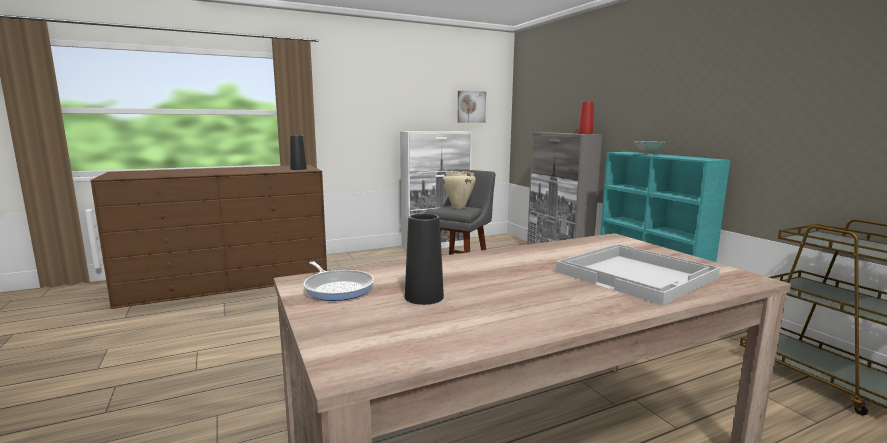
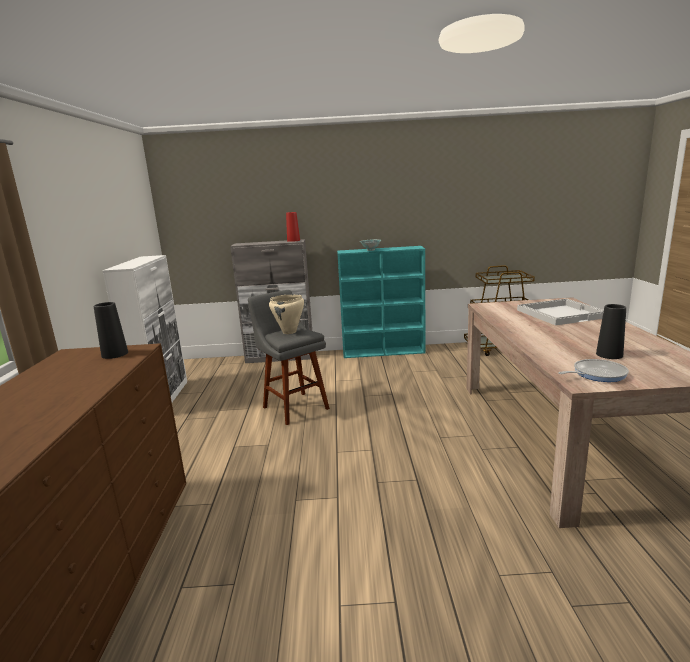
camera: 65 degrees left, 5 degrees up
picture [457,91,486,123] -> none

